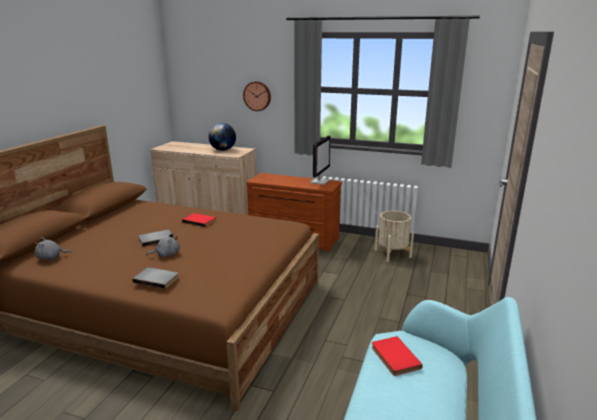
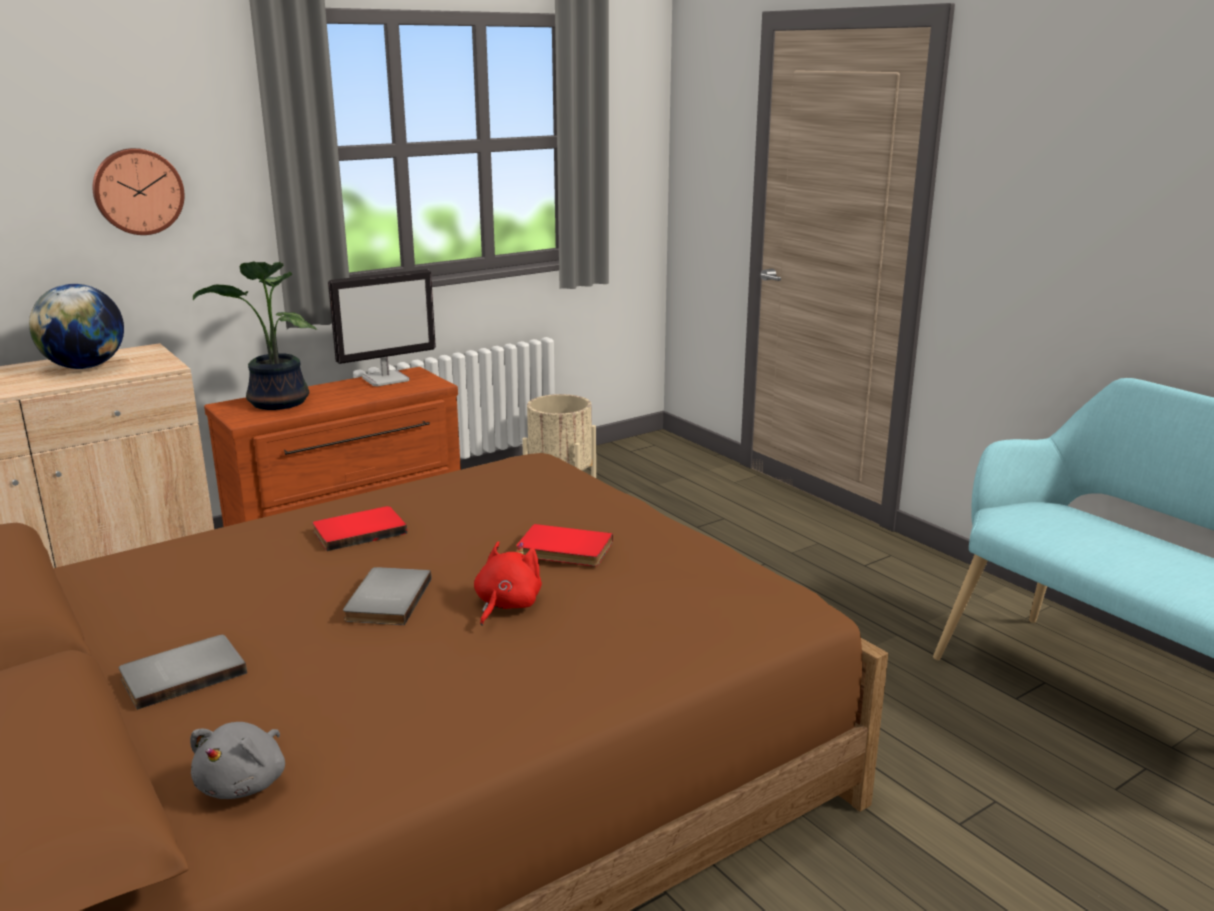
camera: 55 degrees left, 0 degrees up
grey book [132,267,179,289] -> grey book moved to [119,635,247,710]
grey plush toy [146,233,180,257] -> red plush toy [474,541,542,626]
monitor [310,135,331,185] -> monitor turned 90 degrees clockwise [328,269,436,386]
red book [372,336,423,376] -> red book moved to [516,524,613,566]
none -> potted plant [193,261,317,410]

